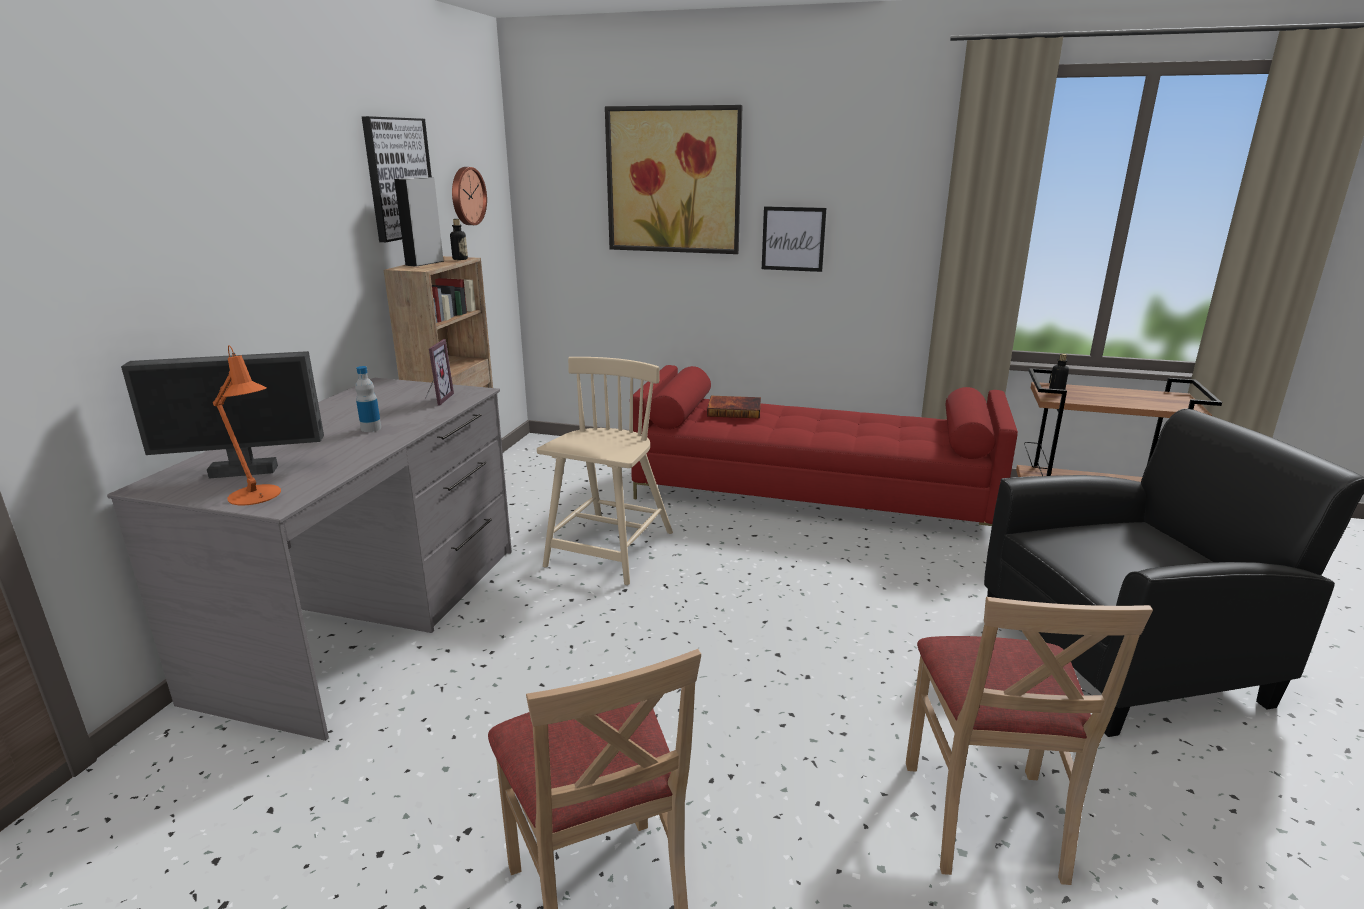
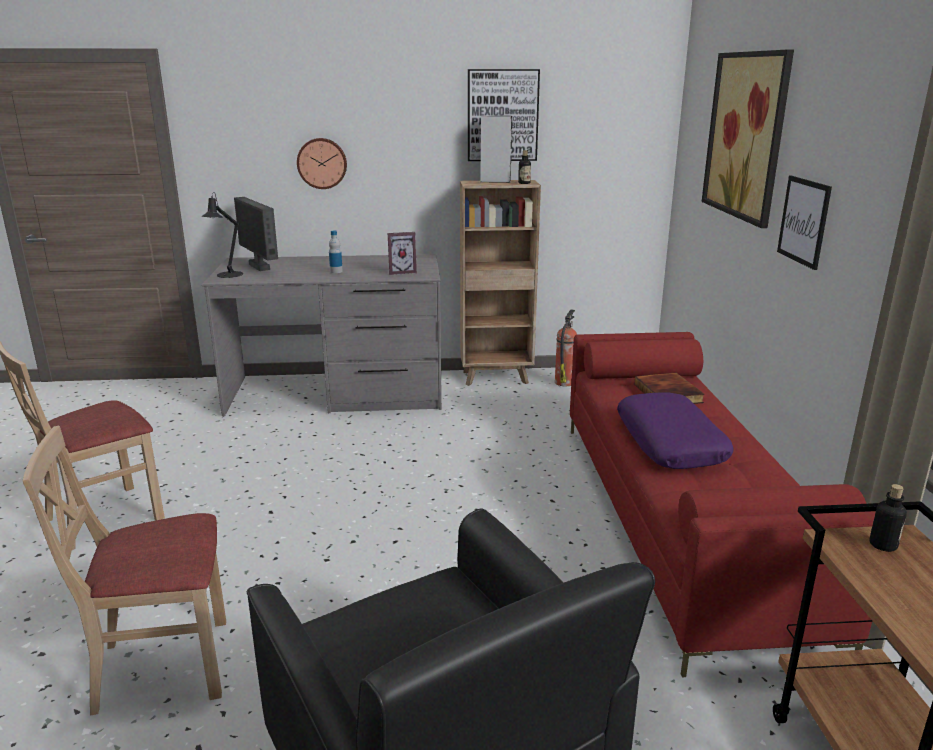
camera: 70 degrees right, 0 degrees up
orange table lamp [213,345,281,505] -> black table lamp [202,192,243,278]
wall clock [452,167,487,225] -> wall clock moved to [297,138,347,189]
beige chair [537,357,673,585] -> none
none -> fire extinguisher [555,310,577,386]
none -> purple pillow [617,392,734,469]

